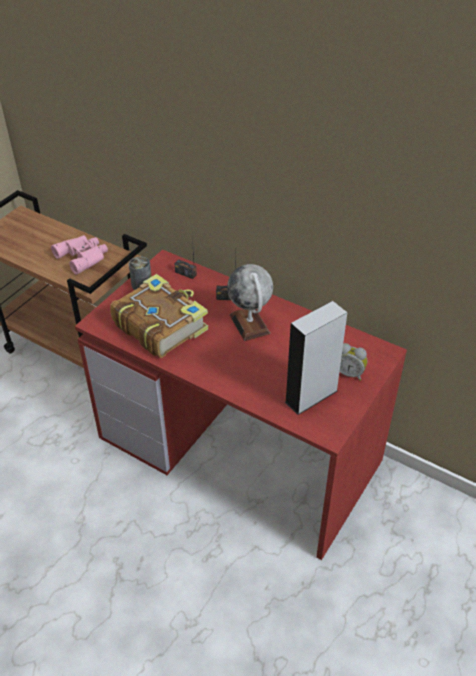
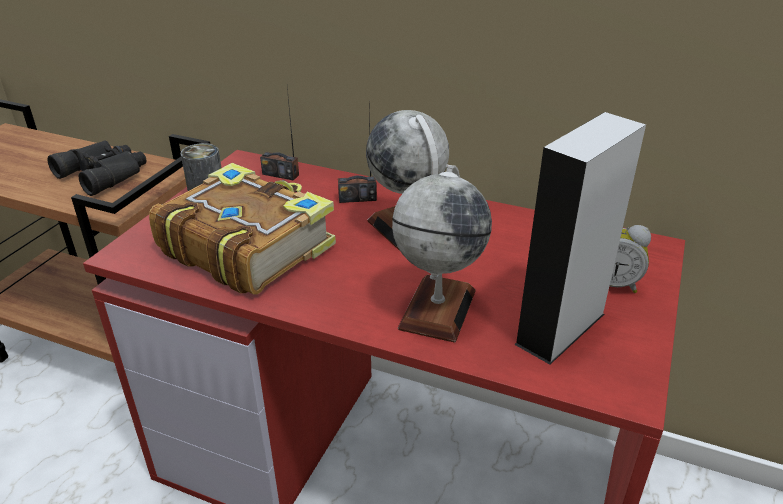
camera: 10 degrees left, 10 degrees down
pink binoculars [51,235,108,275] -> black binoculars [48,140,146,196]
none -> globe [392,164,492,343]

